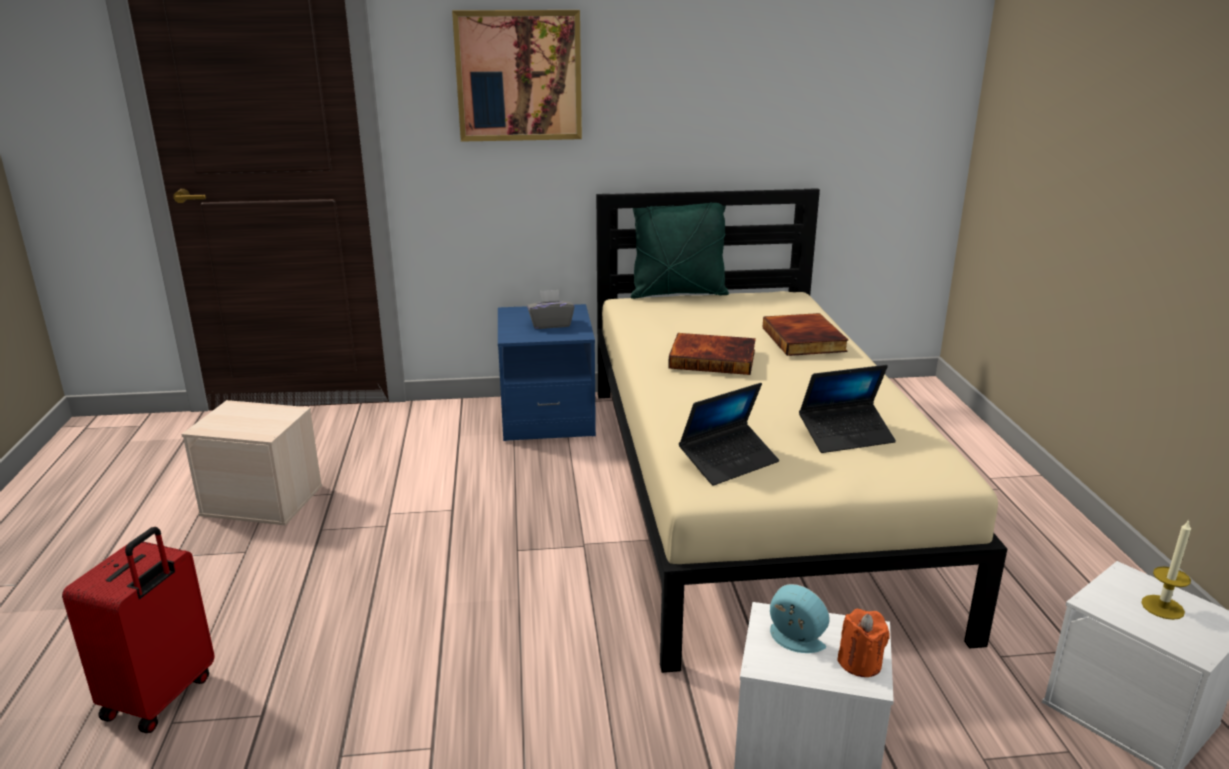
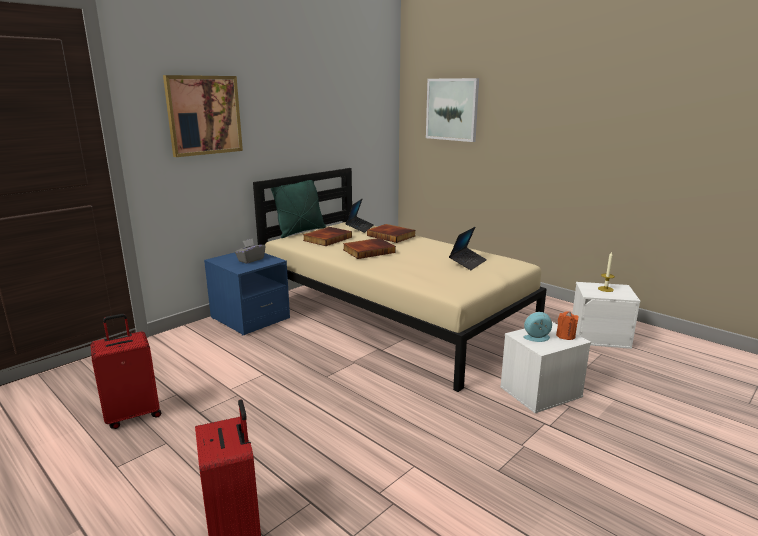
camera: 40 degrees left, 5 degrees down
beige storage box [181,400,322,525] -> red suitcase [90,314,161,429]
laptop [679,383,779,486] -> laptop moved to [346,199,374,233]
none -> book [303,227,352,246]
none -> picture [426,78,479,142]

